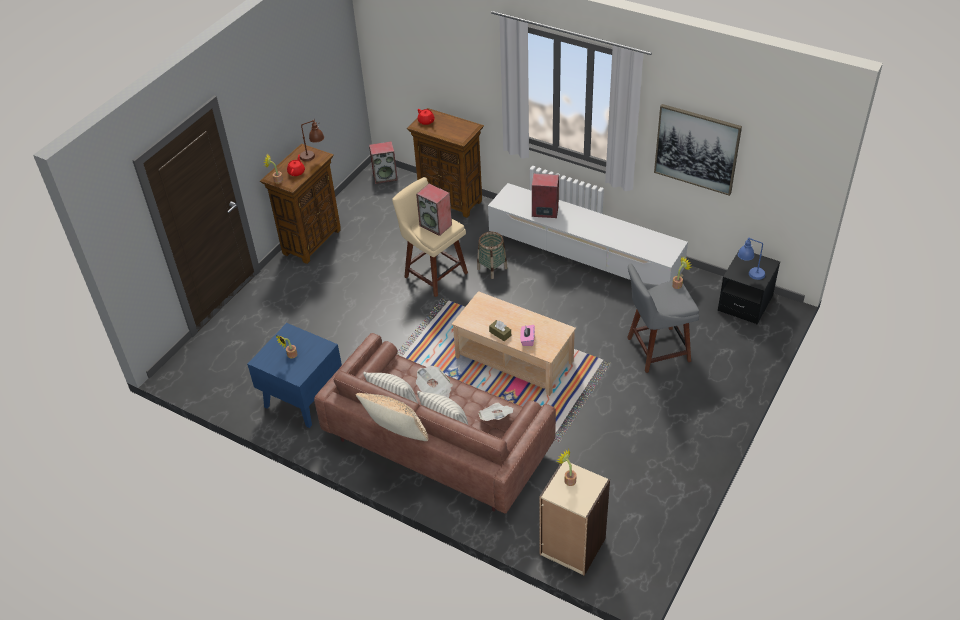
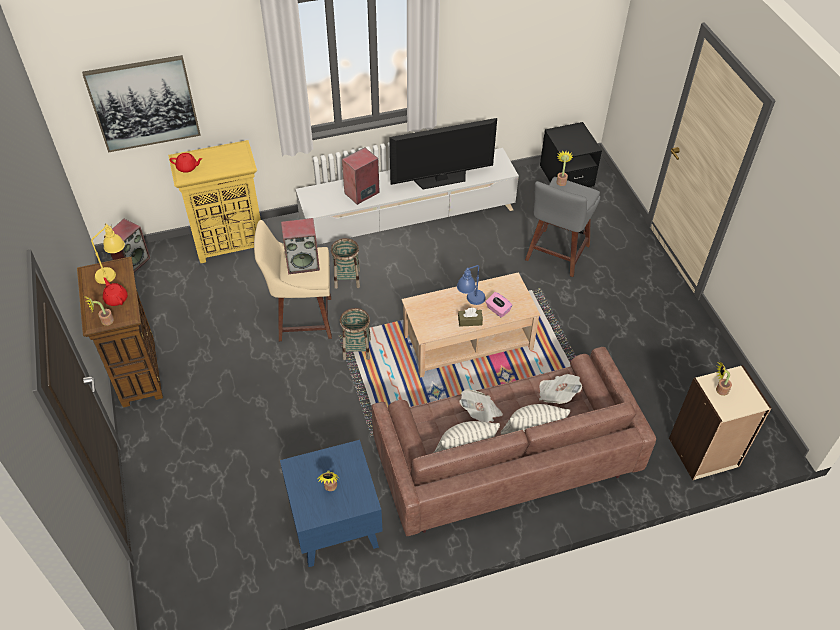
camera: 50 degrees left, 5 degrees up
brown table lamp [300,119,324,161] -> yellow table lamp [91,223,125,284]
beige pillow [356,393,428,441] -> none
brown cabinet [407,108,484,218] -> yellow cabinet [168,140,261,263]
picture [654,104,742,196] -> picture moved to [82,55,201,153]
blue table lamp [738,237,765,280] -> blue table lamp moved to [457,265,486,305]
none -> basket [340,308,371,360]
none -> television [389,118,497,189]

